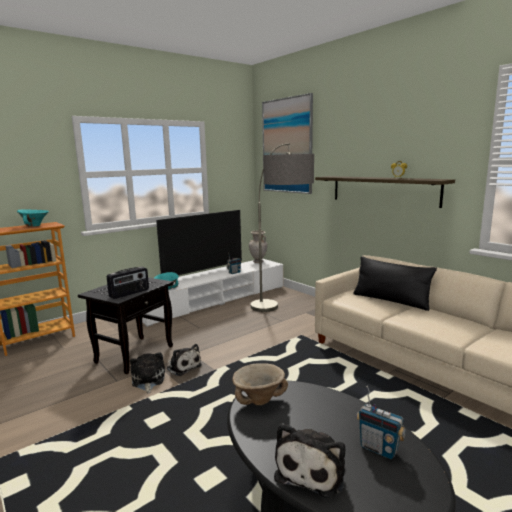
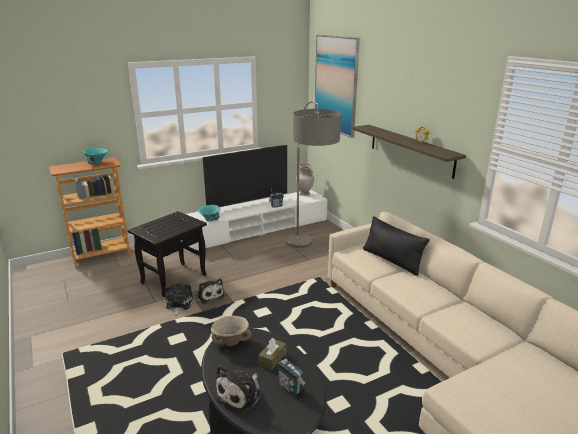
camera: 10 degrees right, 10 degrees up
radio [107,267,149,299] -> none
none -> brown tissue box [258,338,286,370]

